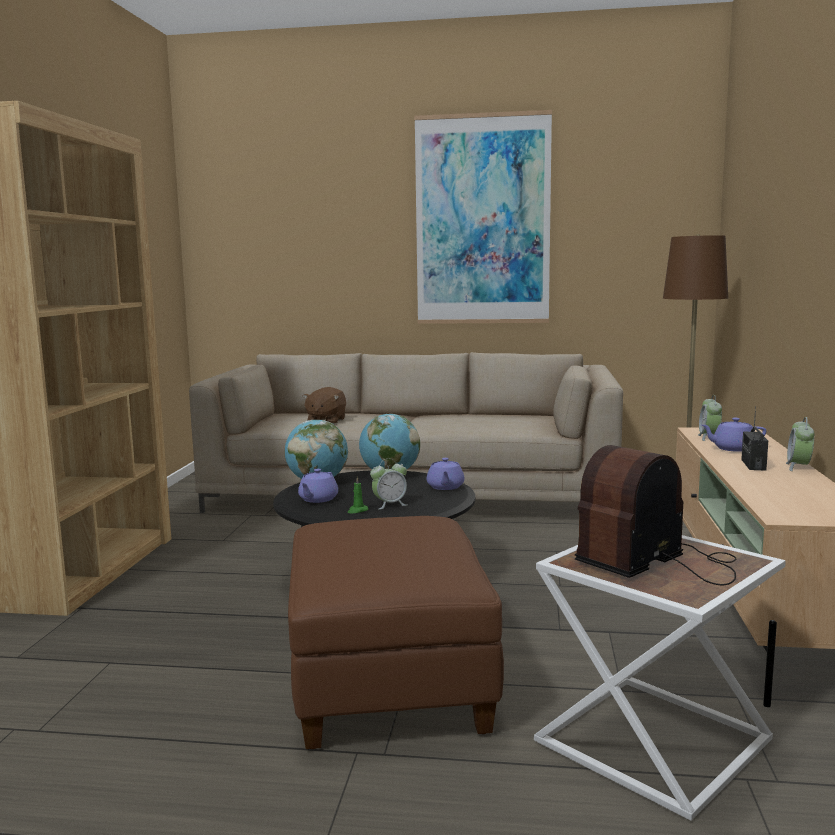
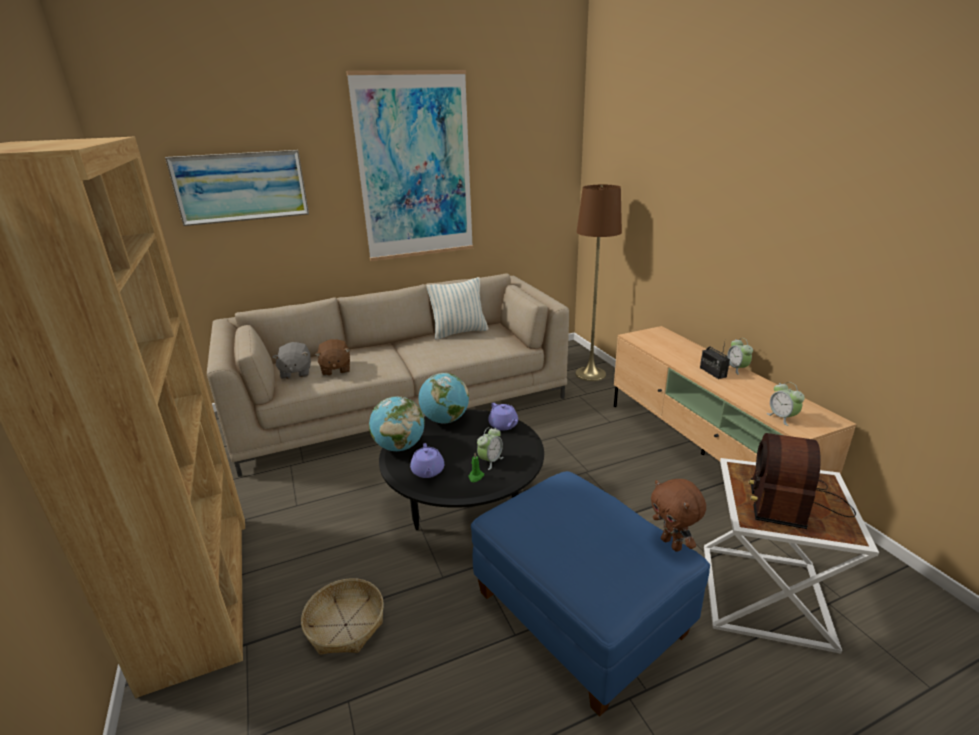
camera: 30 degrees left, 15 degrees up
brown ottoman [288,516,504,749] -> blue ottoman [471,471,710,717]
alarm clock [698,395,722,441] -> alarm clock moved to [766,382,805,426]
purple teapot [701,418,766,452] -> none
none -> picture [165,150,309,226]
none -> grey plush toy [272,342,311,379]
none -> basket [301,578,384,655]
none -> pillow [426,277,489,340]
none -> brown plush toy [651,479,706,552]

